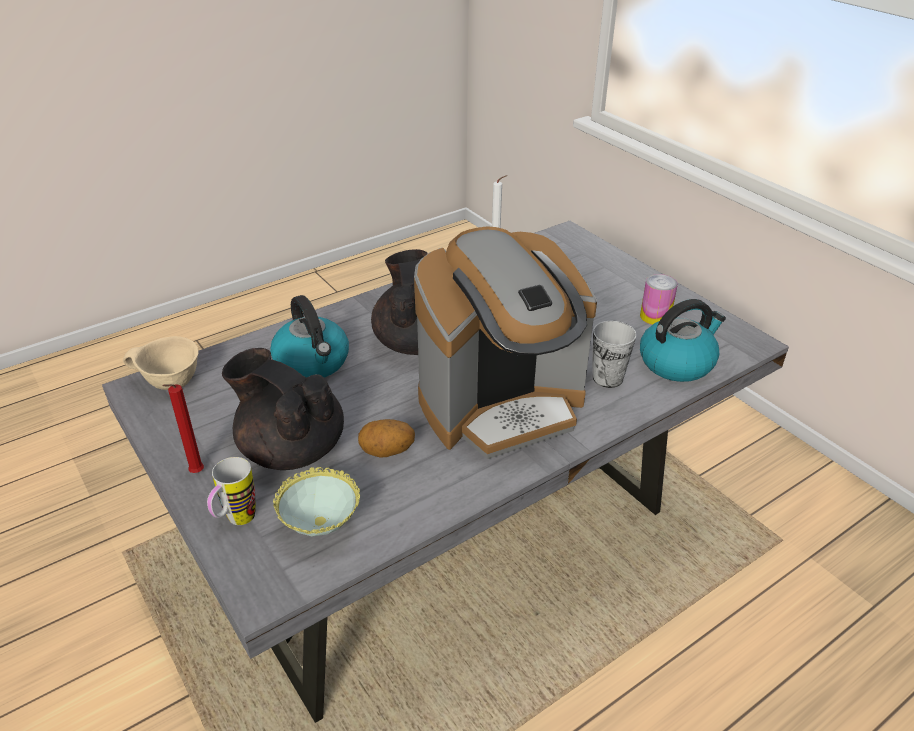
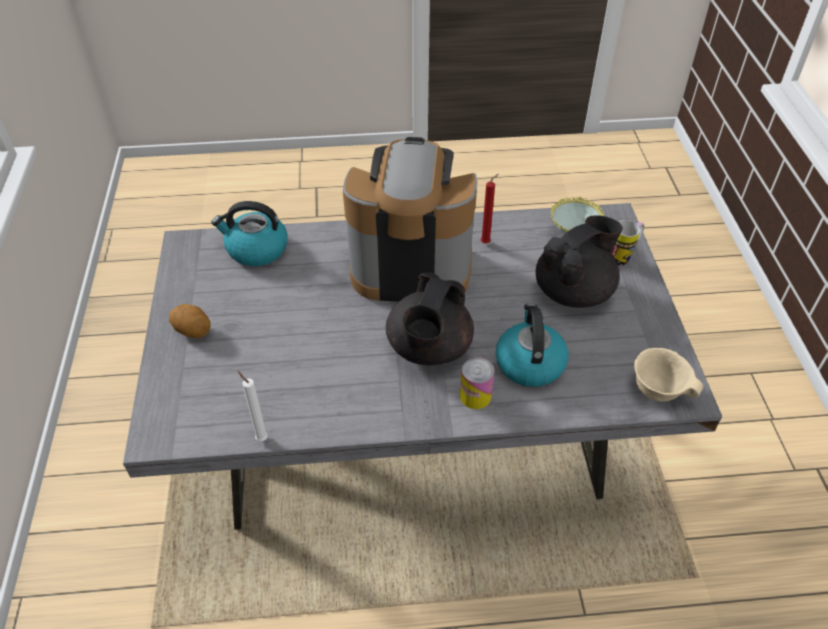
camera: 150 degrees left, 10 degrees up
red candle [163,384,204,473] -> red candle moved to [481,174,499,243]
black teapot [222,348,344,470] -> black teapot turned 105 degrees counterclockwise [535,215,623,308]
potato [358,419,415,458] -> potato moved to [169,304,211,338]
cup [593,321,636,388] -> none
can [640,274,678,325] -> can moved to [460,357,494,409]

